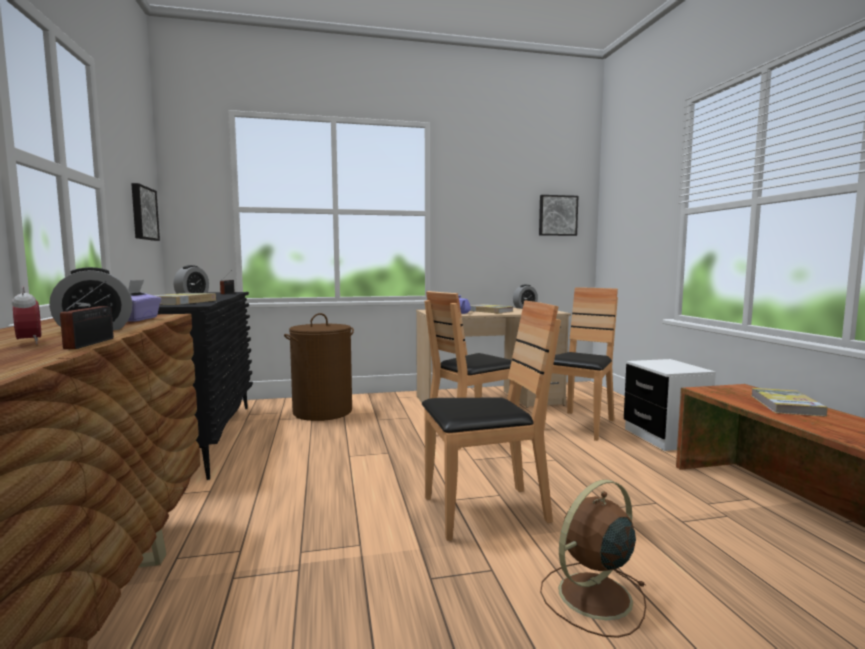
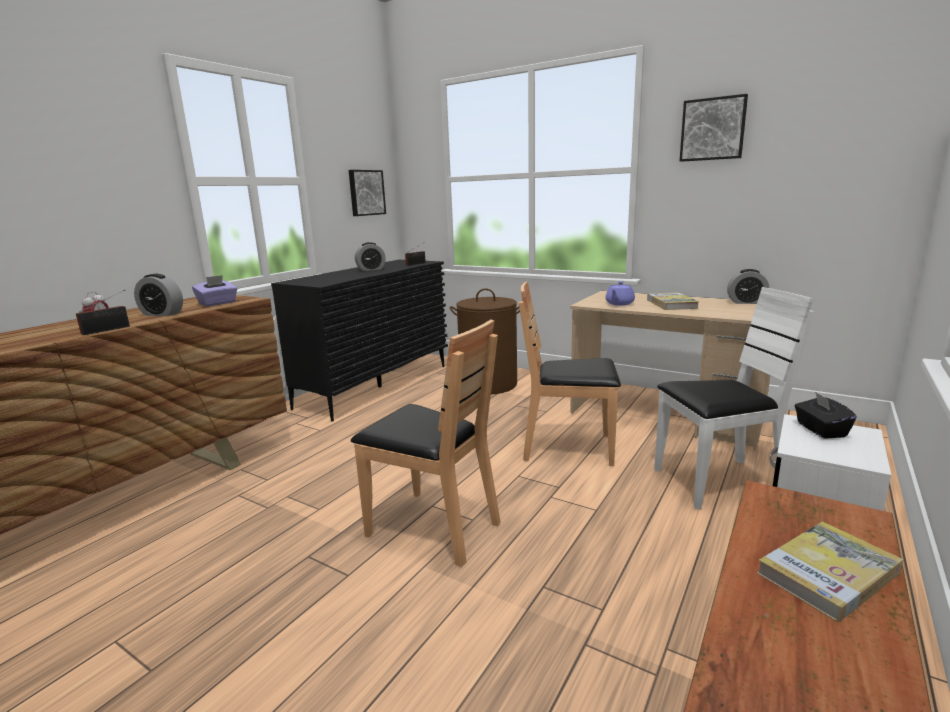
camera: 45 degrees right, 10 degrees up
book [153,293,216,305] -> none
picture [539,195,578,236] -> picture moved to [680,94,748,162]
brown fan [540,480,646,638] -> none
brown chair [544,287,618,441] -> white chair [654,287,814,510]
none -> black tissue box [795,392,857,439]

